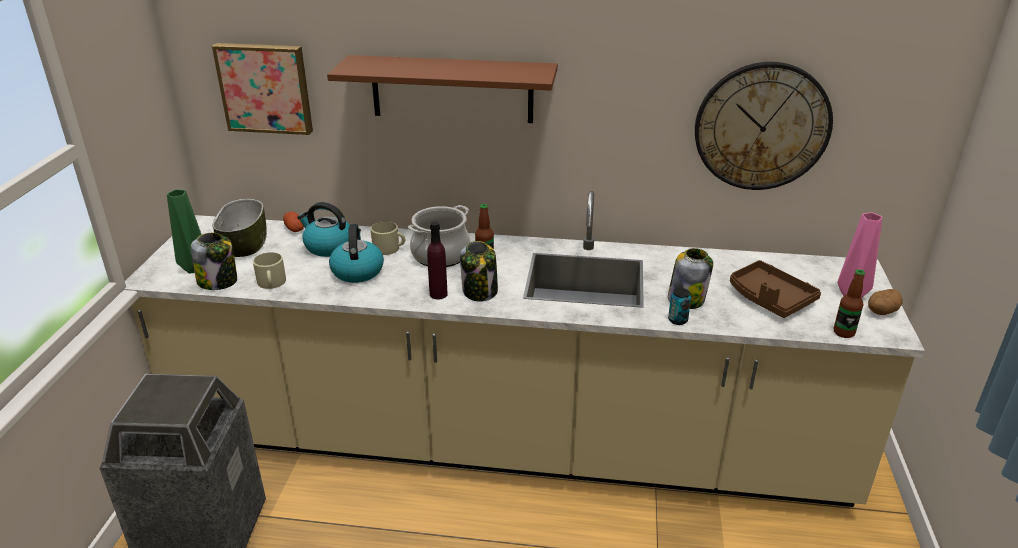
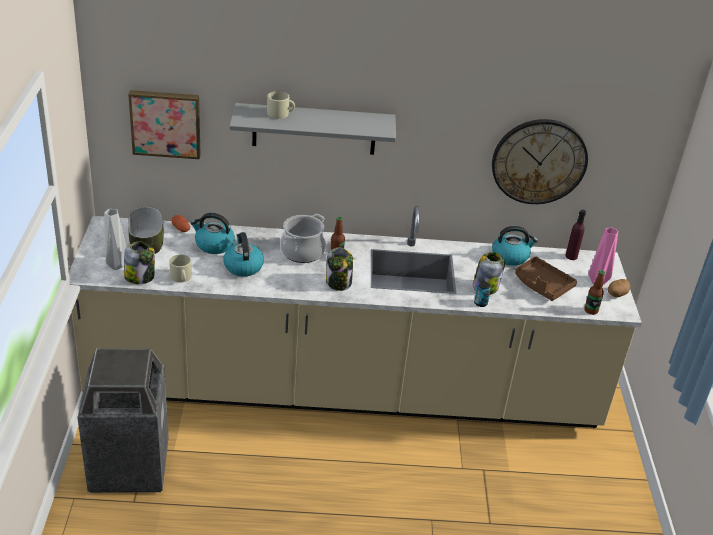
camera: 10 degrees left, 5 degrees up
green vase [167,190,202,274] -> grey vase [104,209,126,270]
brown shelf [327,55,558,123] -> grey shelf [230,103,396,155]
beige mug [371,221,405,255] -> beige mug moved to [267,91,295,119]
purple bottle [427,222,448,299] -> purple bottle moved to [565,210,586,260]
none -> kettle [492,226,538,266]

